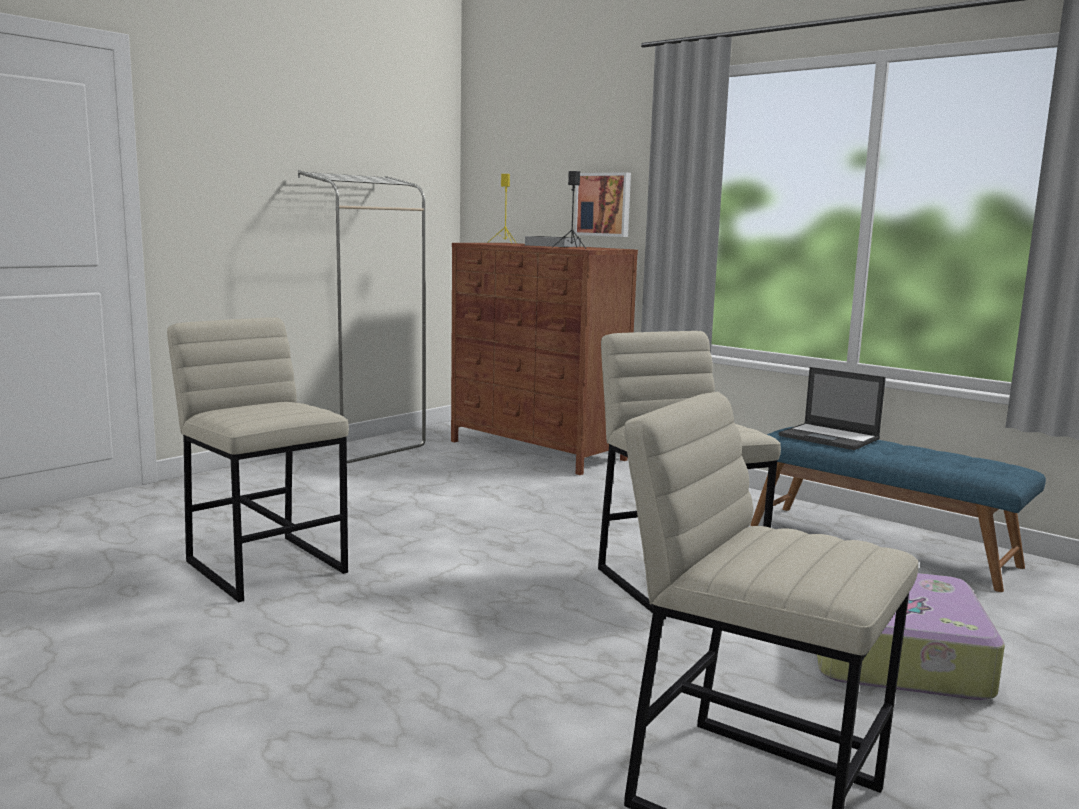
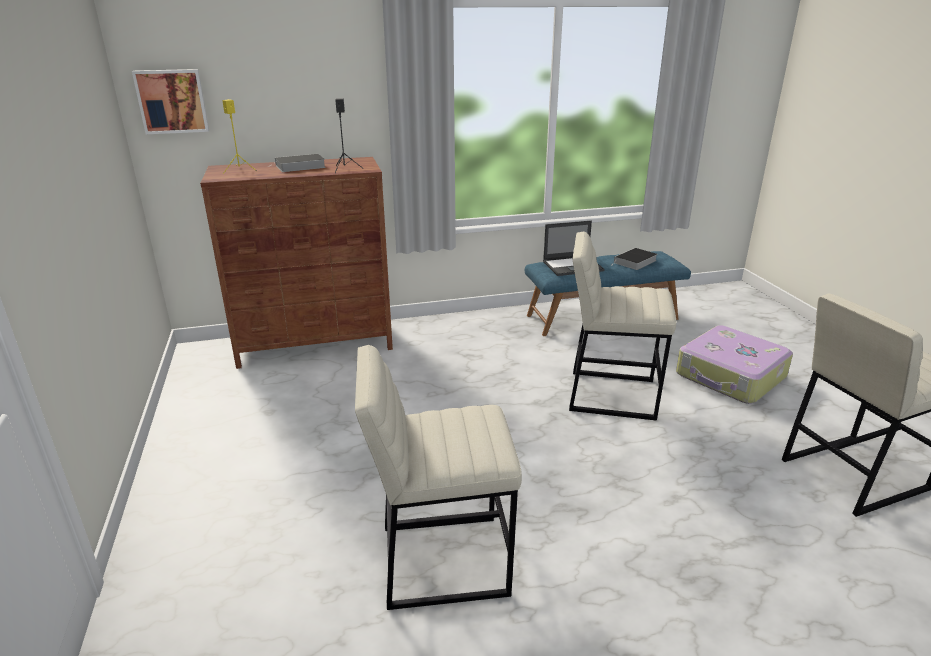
camera: 55 degrees left, 15 degrees up
grey clothes rack [298,170,426,463] -> none
picture [574,172,631,237] -> picture moved to [132,69,209,134]
none -> book [612,248,657,270]

